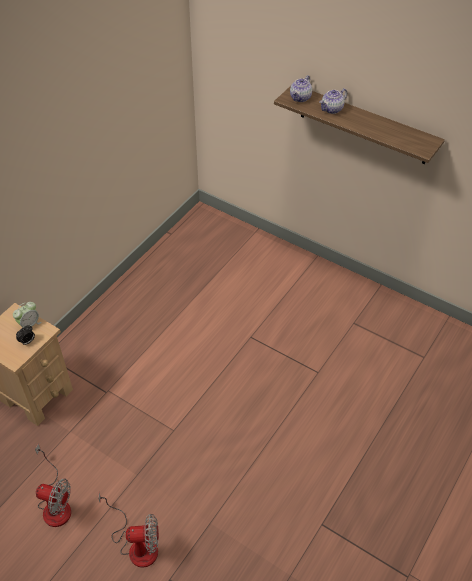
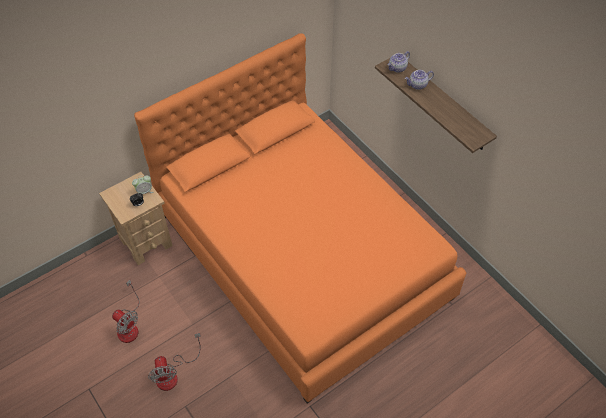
camera: 20 degrees right, 5 degrees up
fan [98,493,159,568] -> fan turned 60 degrees clockwise [148,333,201,391]
none -> orange bed [134,33,466,404]

